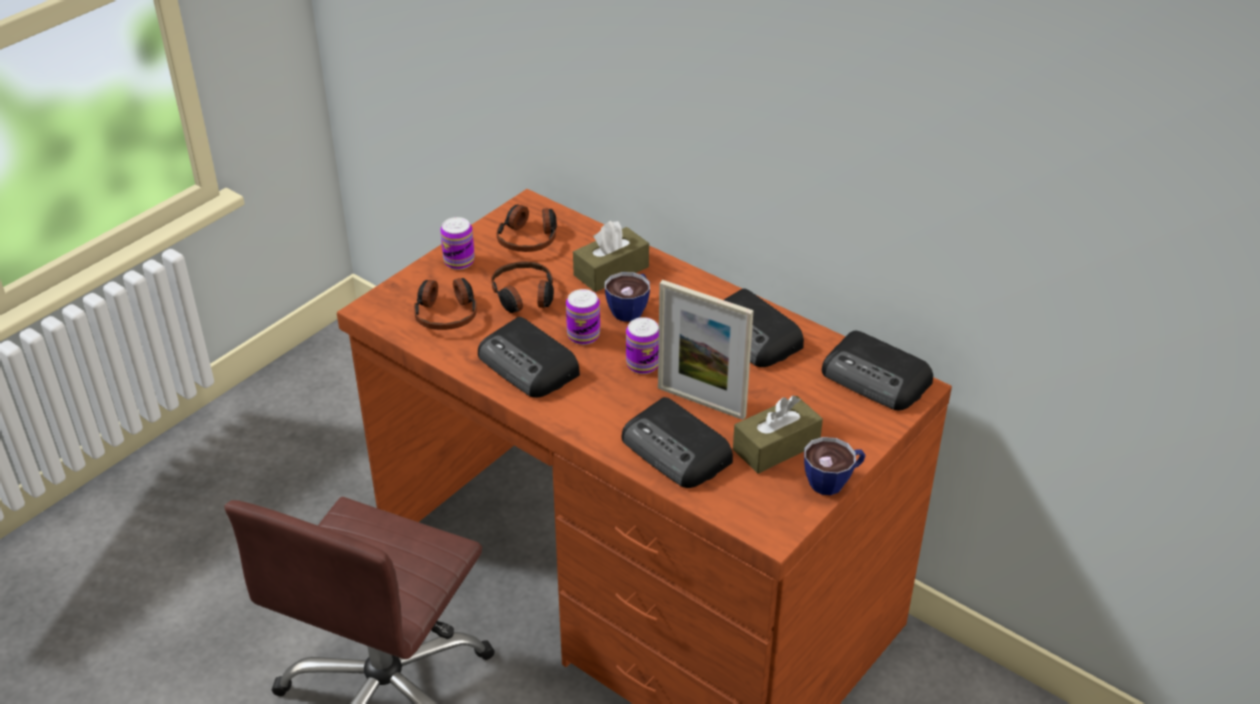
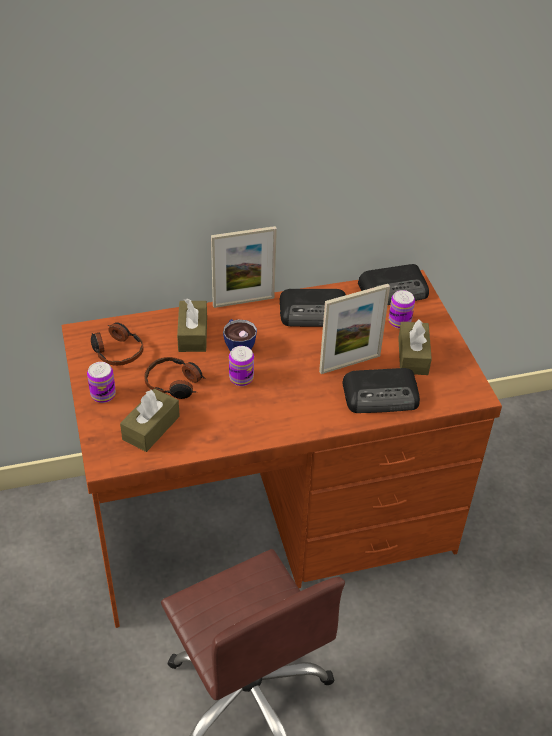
camera: 55 degrees left, 5 degrees up
headphones [414,278,477,330] -> brown tissue box [120,389,180,452]
radio [478,317,580,398] -> none
can [626,317,659,374] -> can moved to [389,290,415,329]
cup [804,437,866,495] -> none
none -> picture frame [211,226,277,308]

